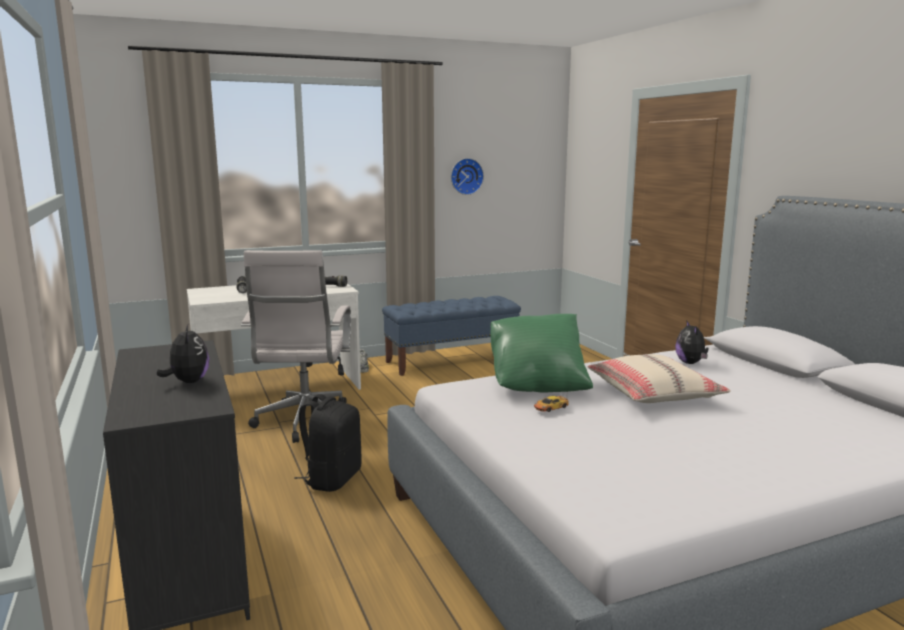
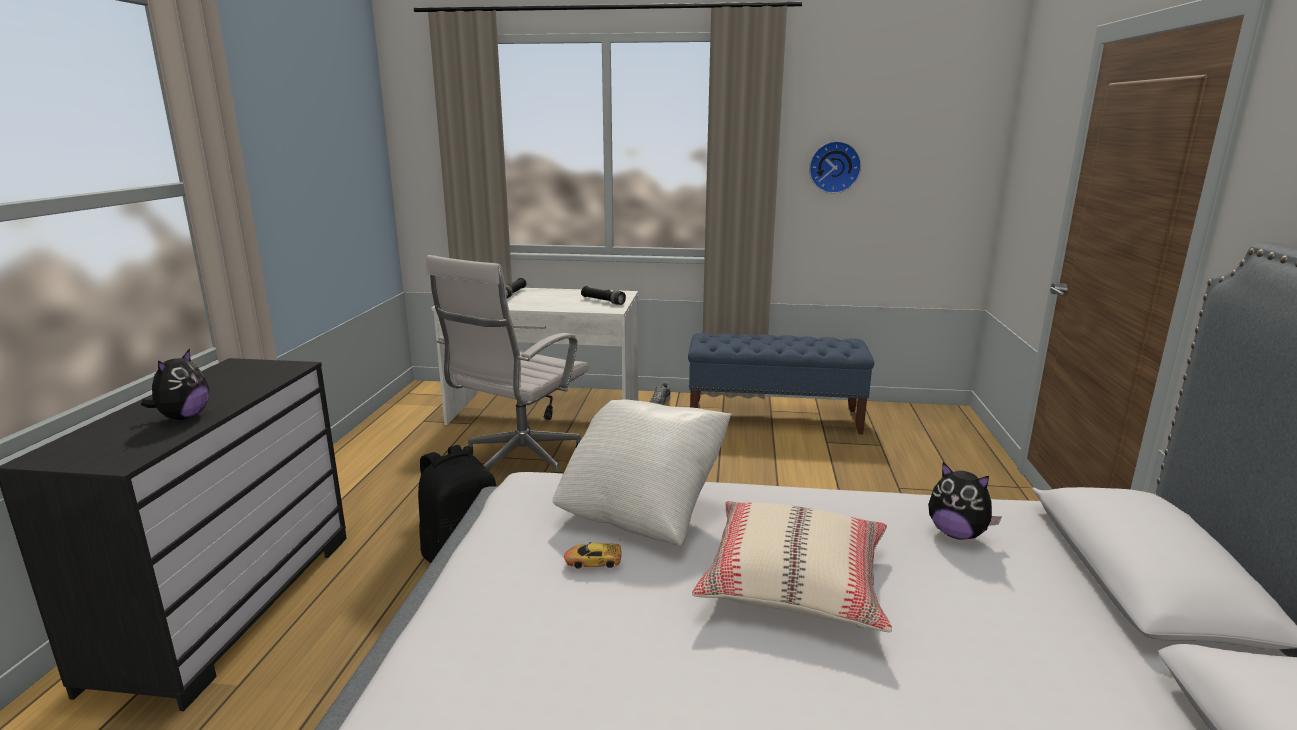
camera: 30 degrees right, 5 degrees up
green pillow [490,314,593,392] -> white pillow [552,400,732,546]
plush toy [675,320,708,364] -> plush toy turned 75 degrees counterclockwise [928,462,1002,540]

